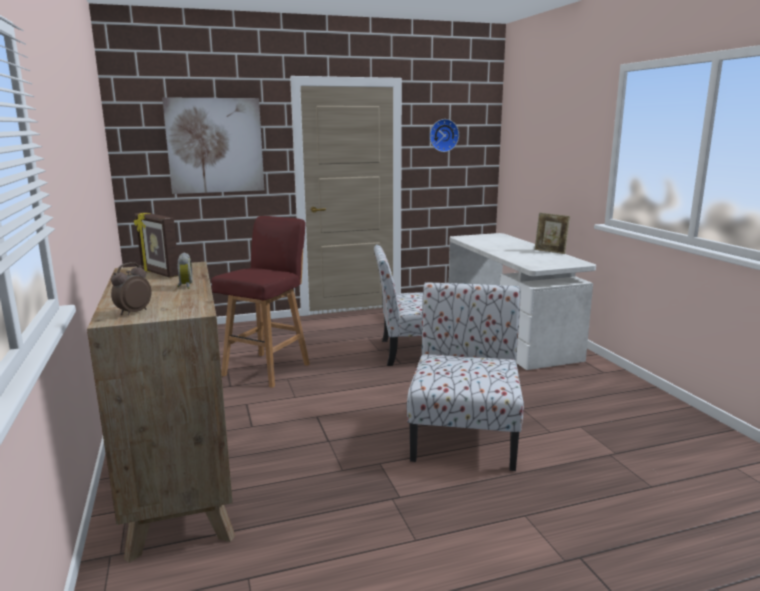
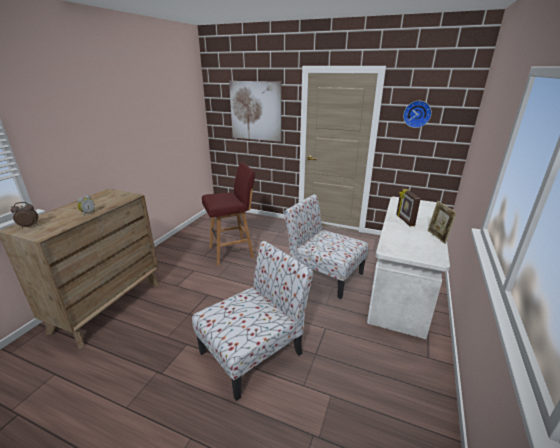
camera: 40 degrees right, 10 degrees up
picture frame [134,212,178,278] -> picture frame moved to [396,188,421,226]

